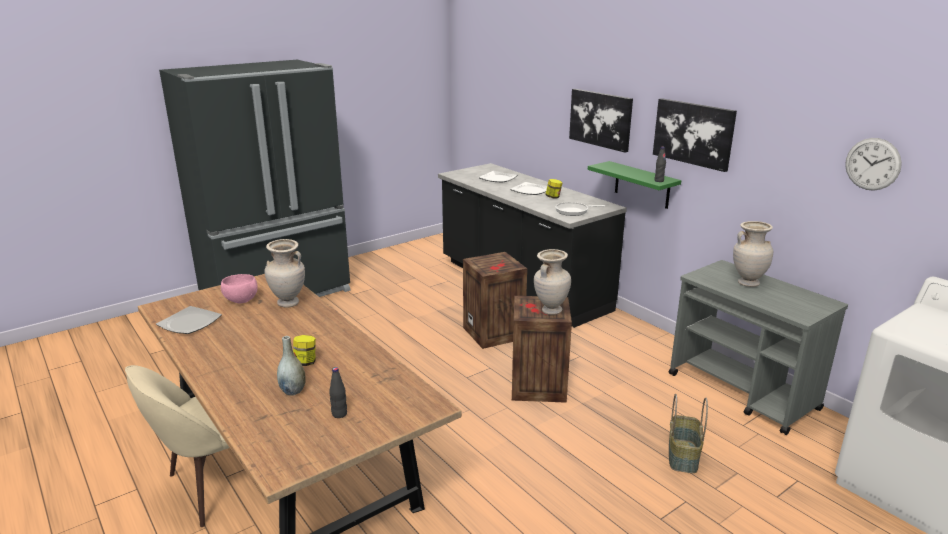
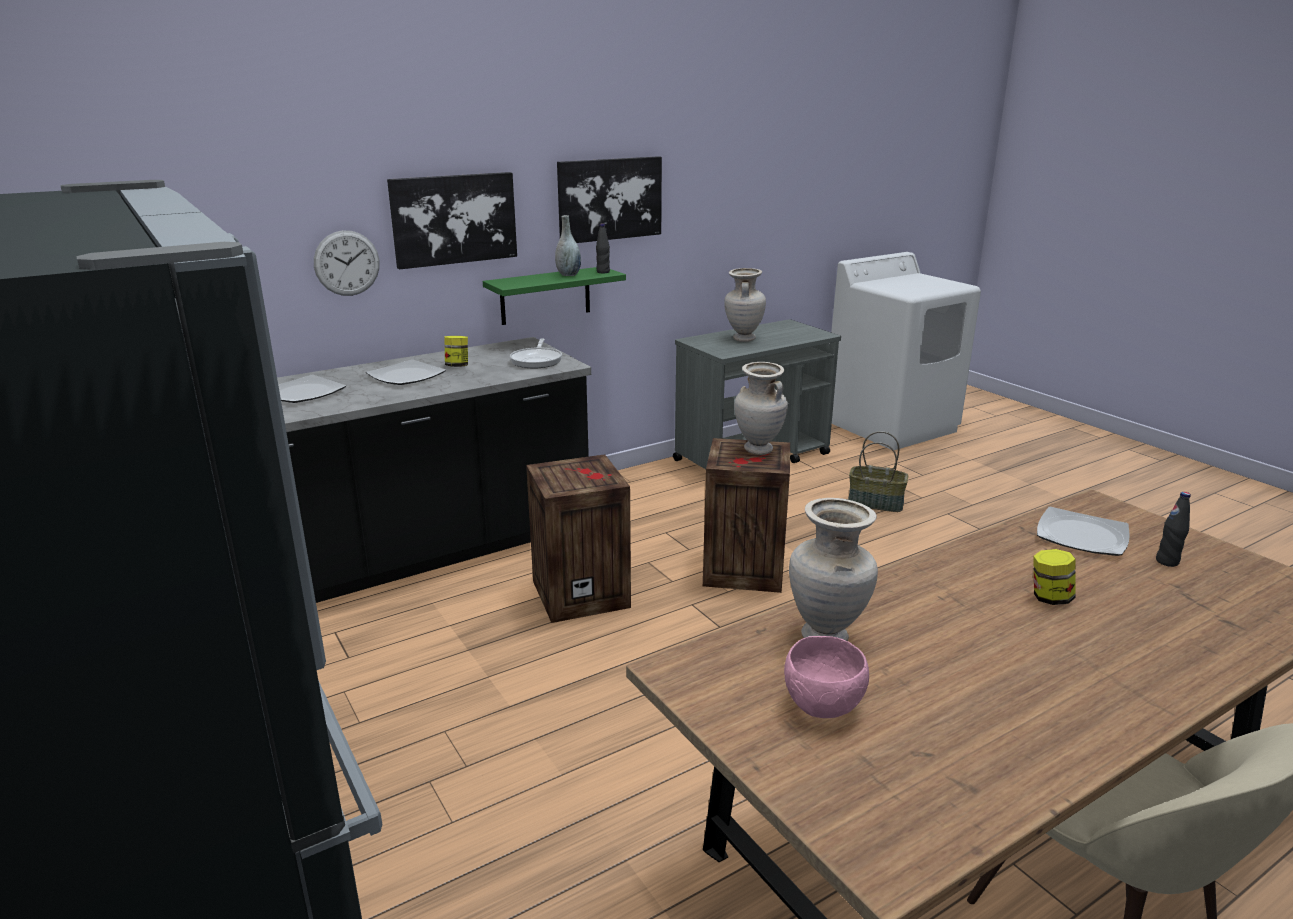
camera: 85 degrees left, 0 degrees up
plate [156,306,222,334] -> plate moved to [1037,507,1130,556]
grey vase [277,336,306,396] -> grey vase moved to [555,215,581,276]
wall clock [845,138,902,191] -> wall clock moved to [314,230,380,296]

